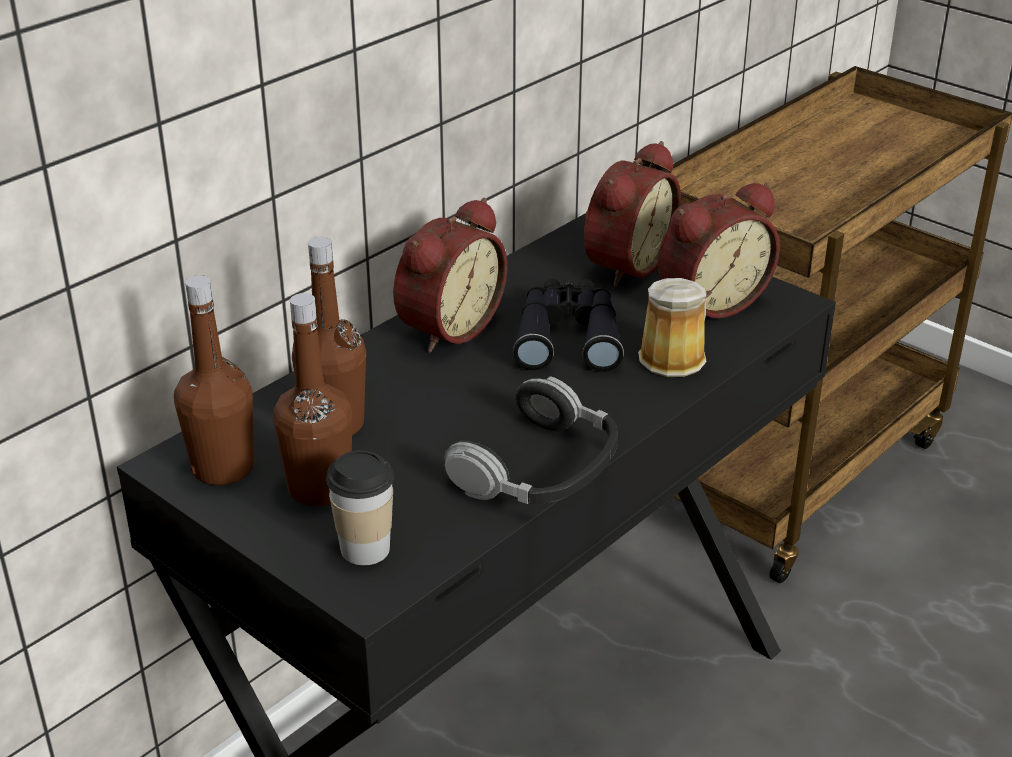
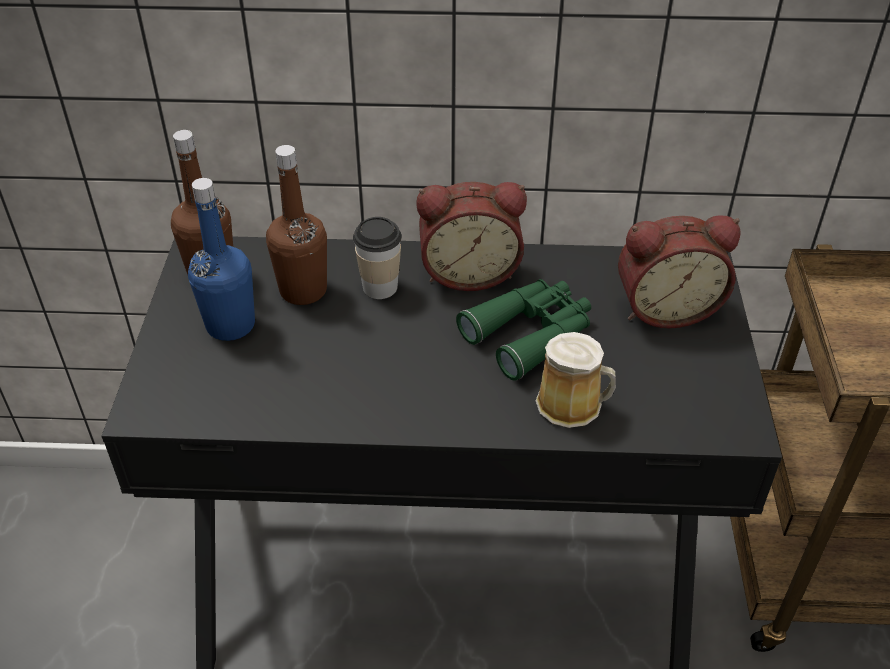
camera: 50 degrees right, 10 degrees up
brown bottle [273,293,353,506] -> blue bottle [188,178,255,341]
cup [326,450,394,565] -> cup moved to [353,217,402,299]
headphones [444,376,618,504] -> none
black binoculars [513,279,624,372] -> green binoculars [456,279,591,381]
alarm clock [658,182,780,318] -> none

